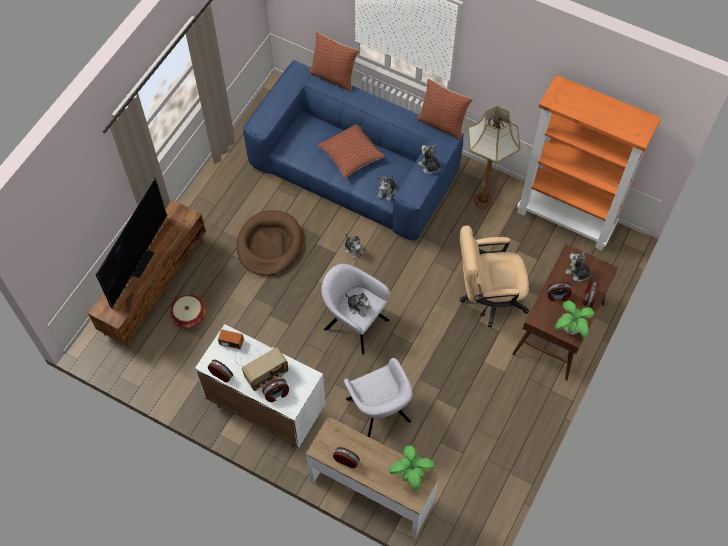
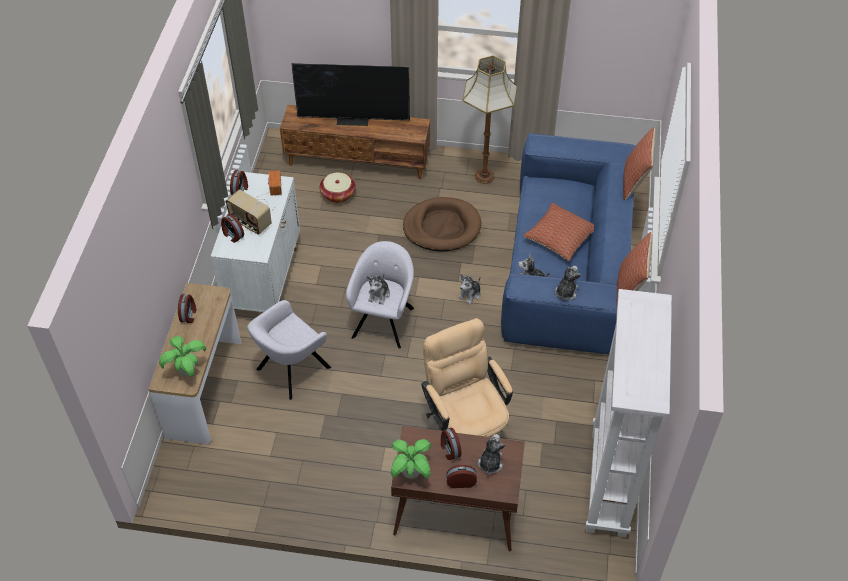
camera: 70 degrees right, 10 degrees down
floor lamp [468,106,520,209] -> floor lamp moved to [462,55,517,184]
orange bookcase [517,75,661,250] -> white bookcase [585,289,672,537]

